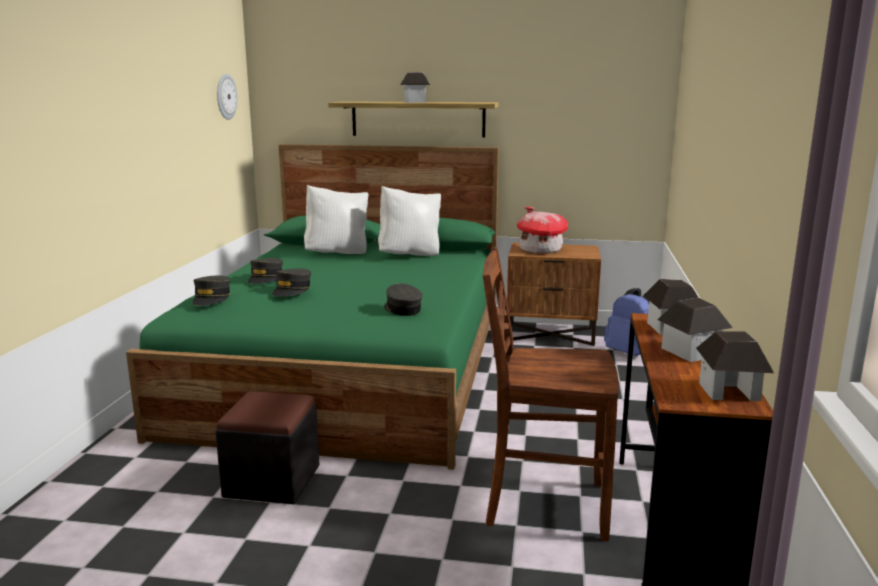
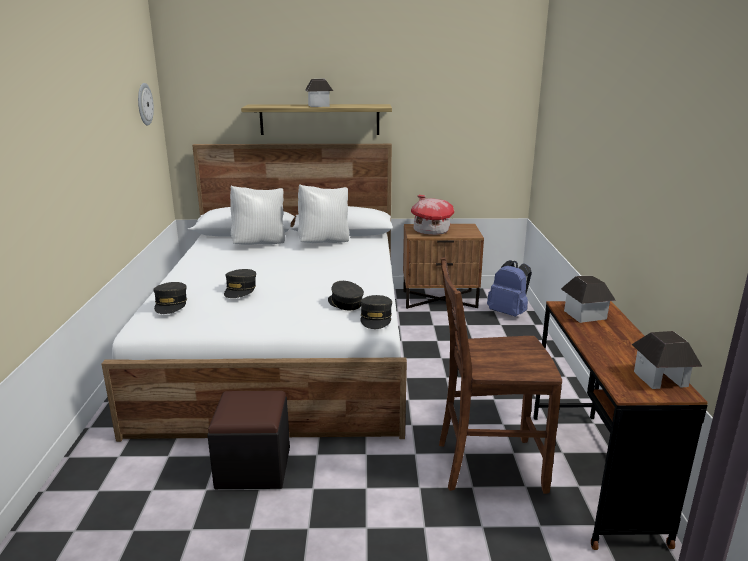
camera: 10 degrees left, 5 degrees up
green bed [126,144,499,470] -> white bed [101,144,407,442]
grey cap [248,258,283,284] -> grey cap moved to [360,295,392,329]
toy house [657,297,733,362] -> none

